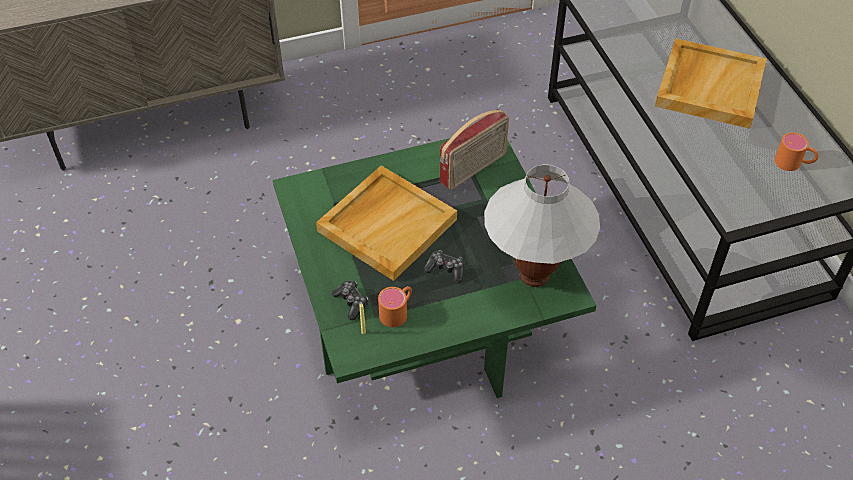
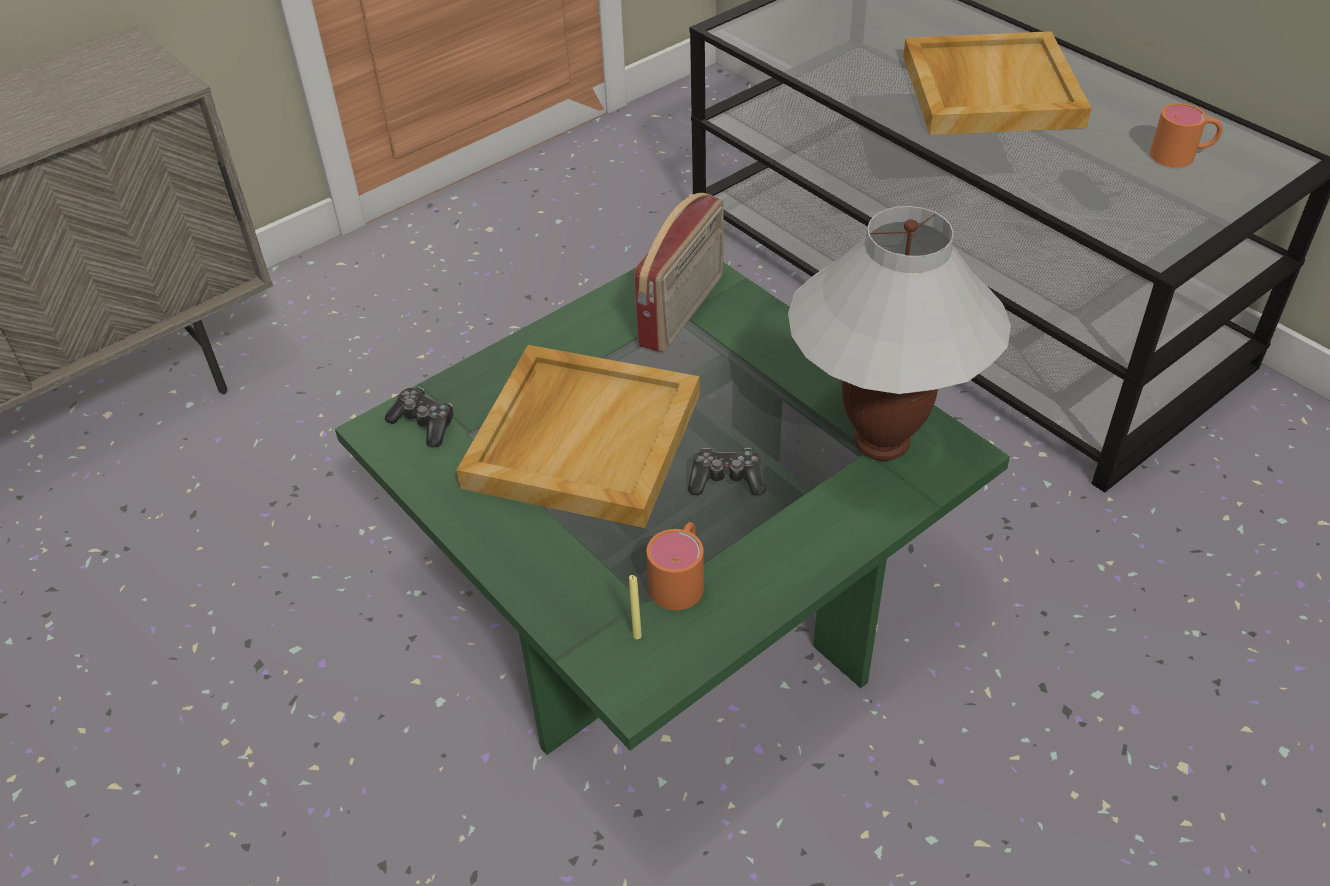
camera: 20 degrees left, 5 degrees down
game controller [332,280,368,320] -> game controller moved to [385,387,453,448]

